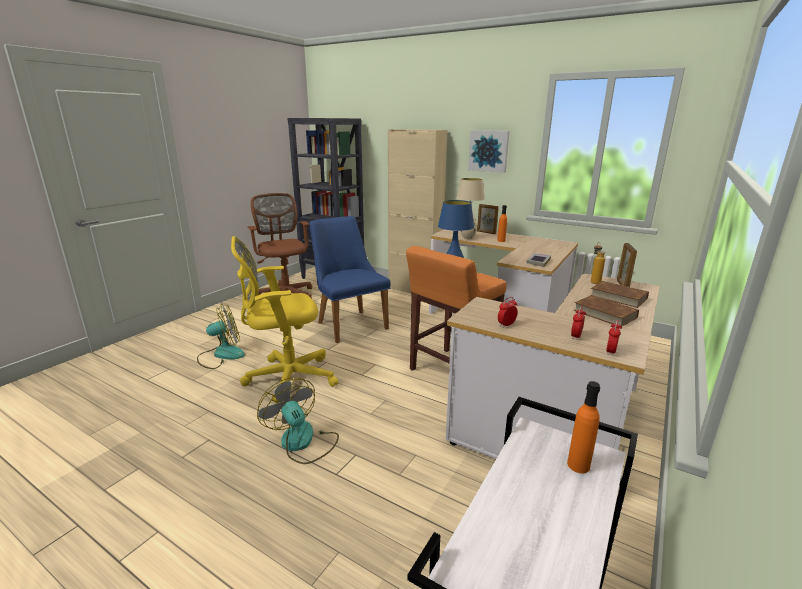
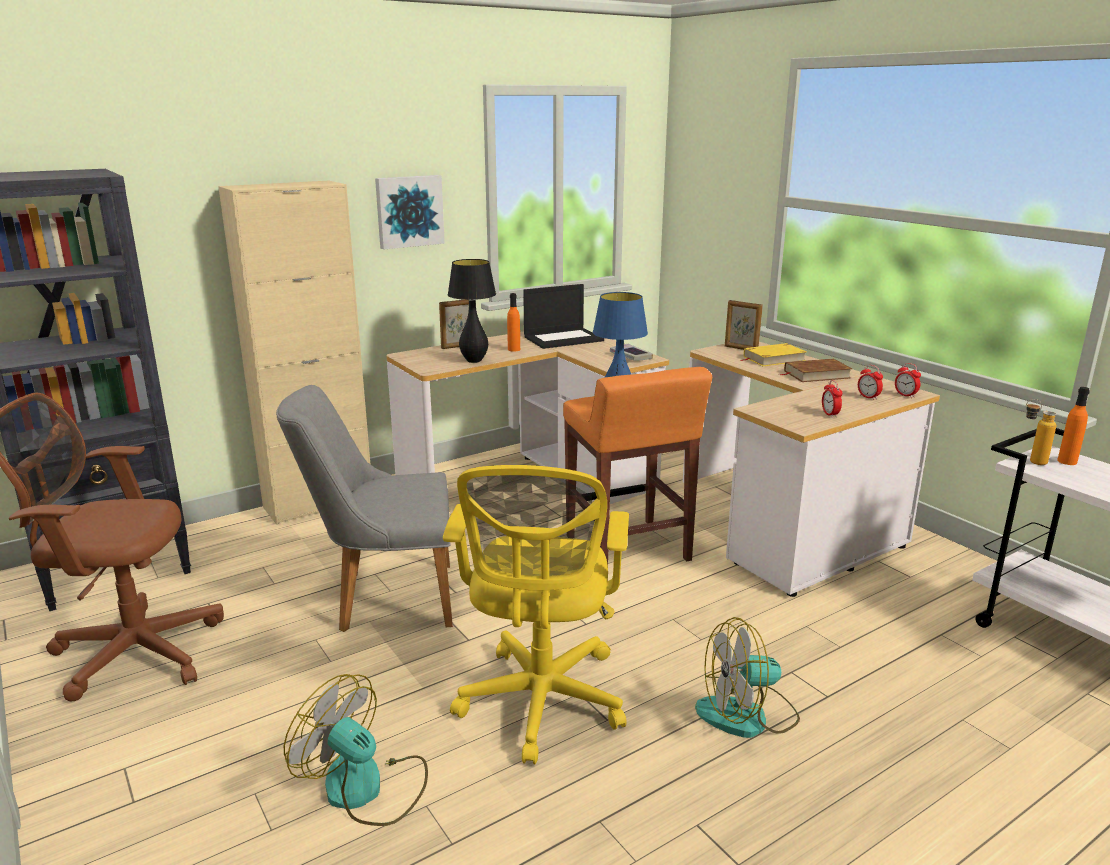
camera: 65 degrees left, 0 degrees up
fan [197,304,245,369] -> fan turned 60 degrees counterclockwise [284,674,428,826]
blue chair [309,216,391,343] -> grey chair [276,385,453,632]
beige table lamp [456,178,485,239] -> black table lamp [448,259,496,363]
brown book [590,281,649,308] -> yellow book [741,343,807,366]
bottle [591,242,605,284] -> bottle moved to [1026,399,1057,465]
none -> laptop [523,284,604,349]

